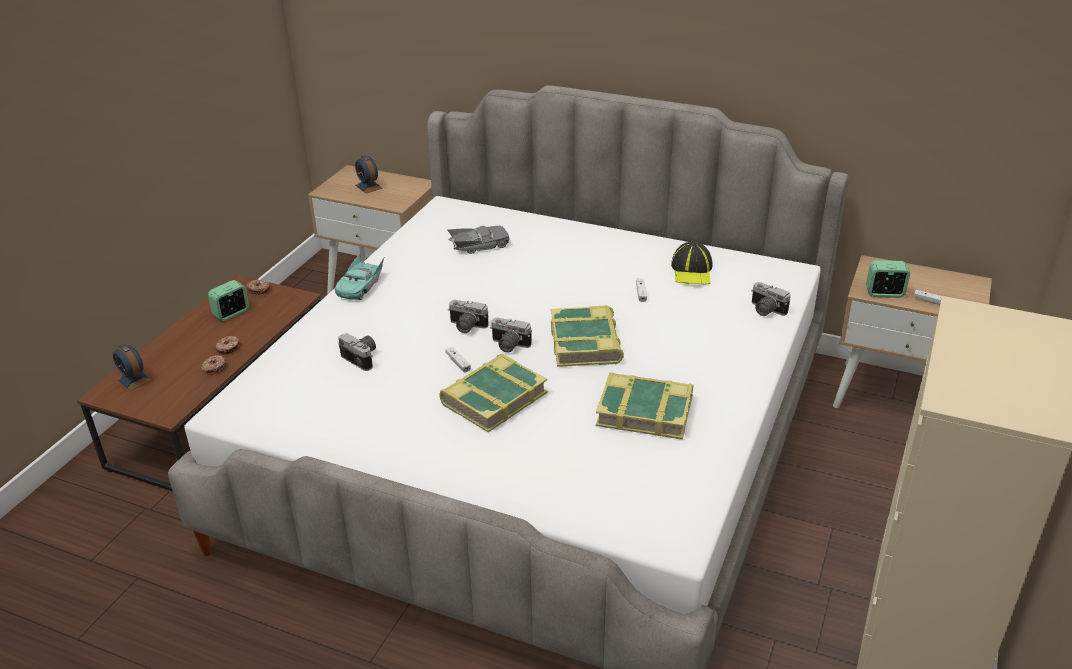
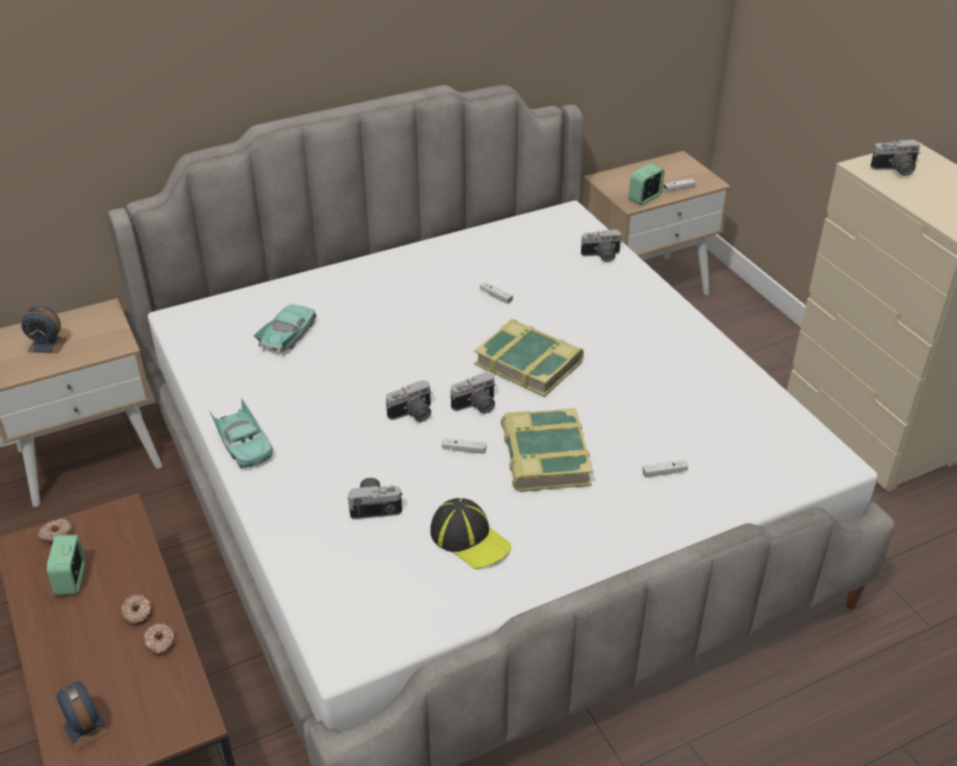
camera: 50 degrees left, 5 degrees up
alarm clock [113,344,151,391] -> alarm clock turned 120 degrees counterclockwise [56,682,109,750]
grey toy car [447,226,510,254] -> turquoise toy car [254,304,316,352]
book [596,372,693,440] -> none
cap [671,241,712,284] -> cap moved to [430,498,511,569]
none -> white game controller [643,459,688,477]
none -> camera [870,140,921,176]

